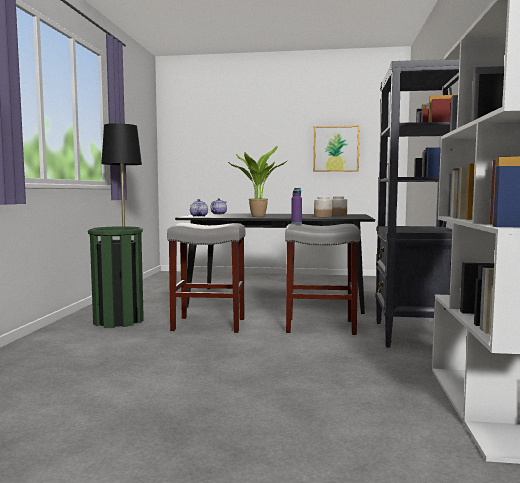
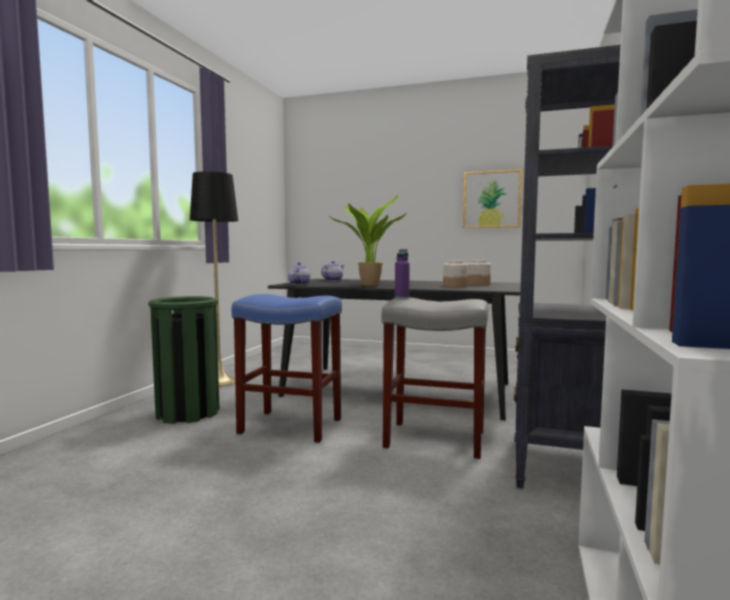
camera: 10 degrees right, 0 degrees up
grey stool [167,223,245,333] -> blue stool [232,294,342,443]

